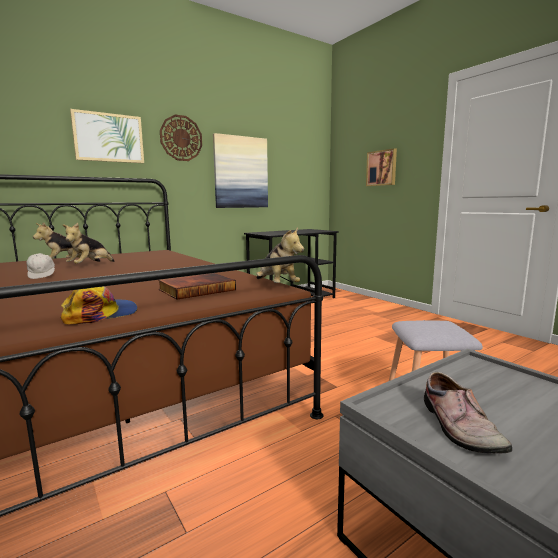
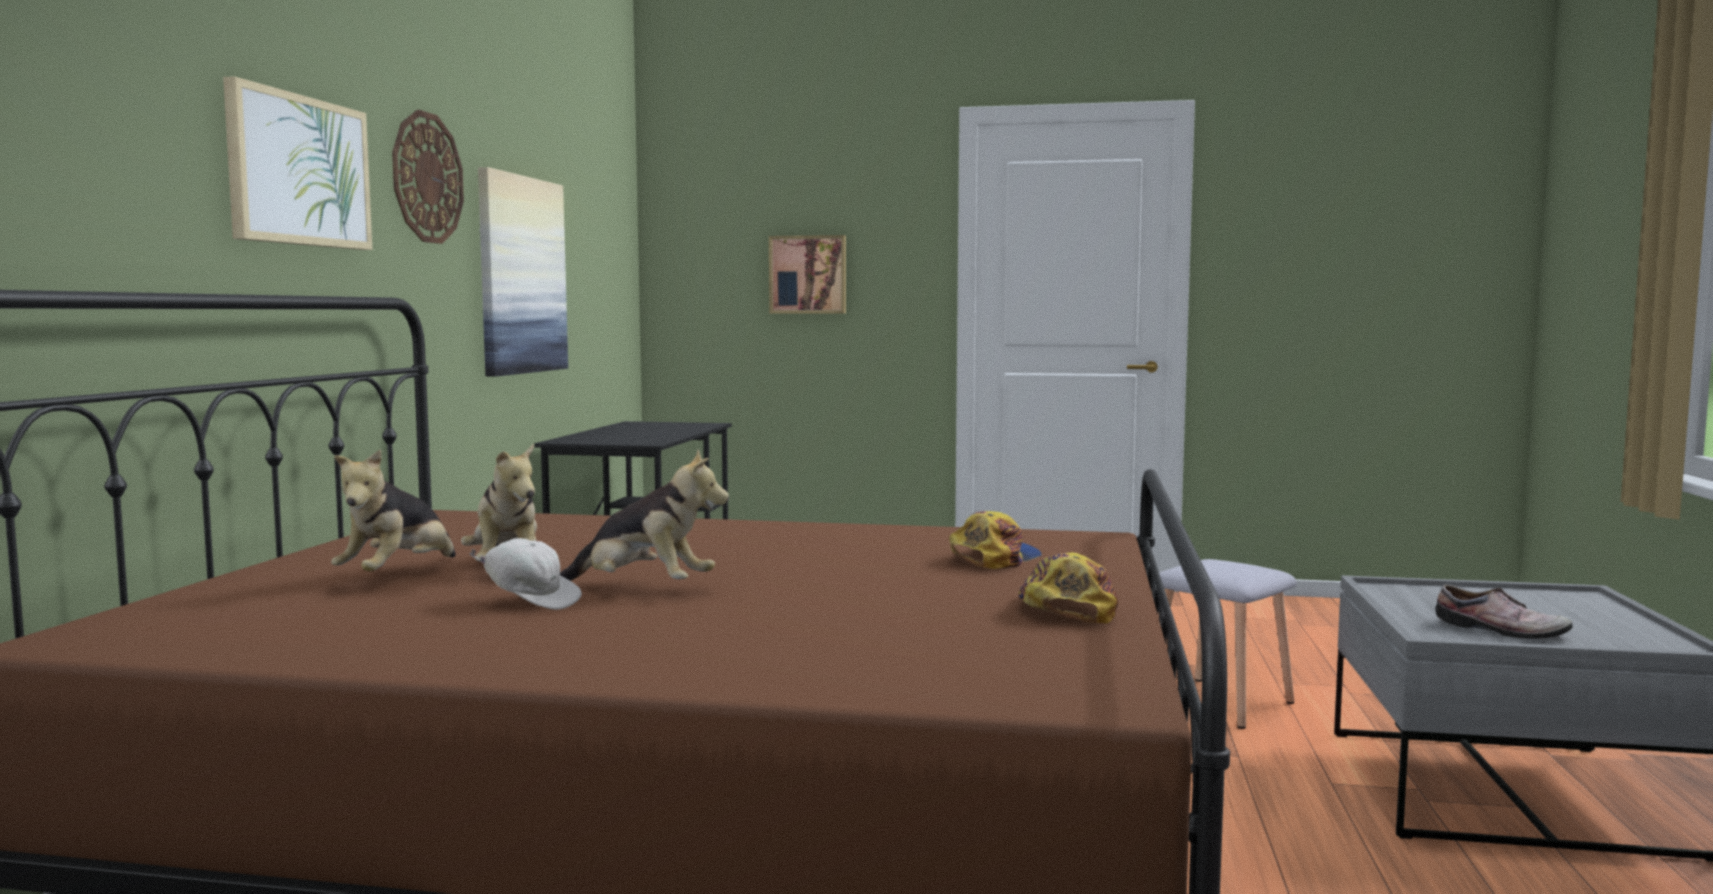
camera: 45 degrees left, 5 degrees down
book [158,273,236,300] -> cap [949,511,1042,569]
plush toy [256,227,304,283] -> plush toy moved to [560,450,729,581]

